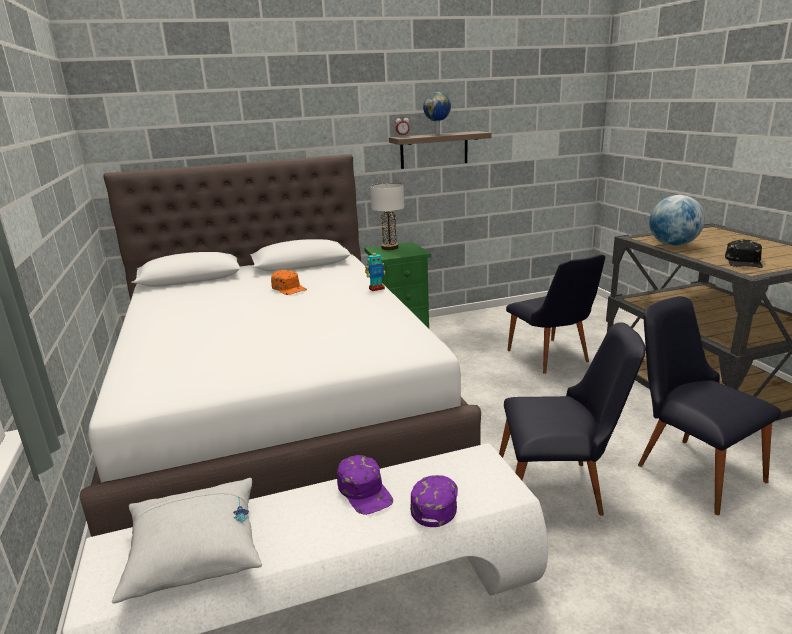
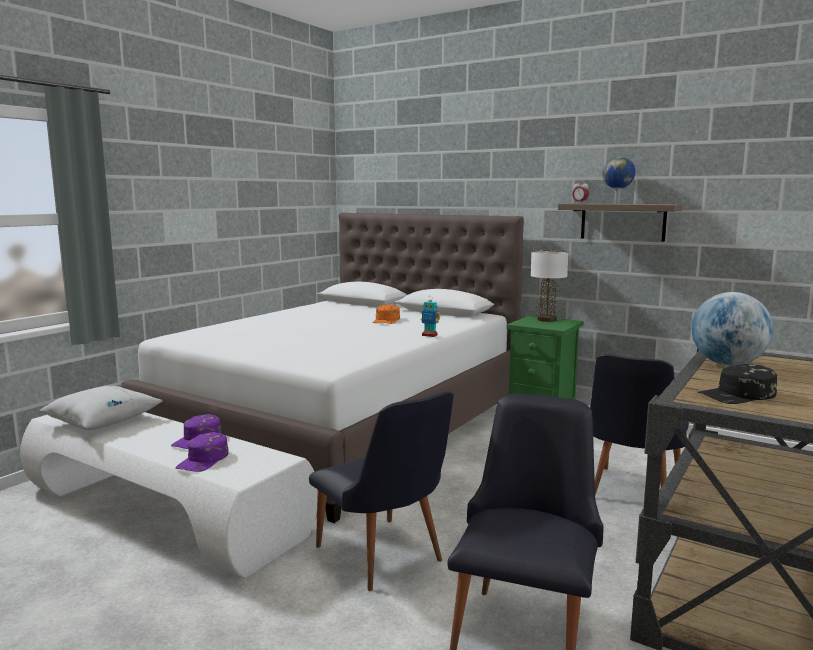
camera: 50 degrees right, 10 degrees down
purple cap [410,475,458,527] -> purple cap turned 135 degrees clockwise [176,432,229,472]

